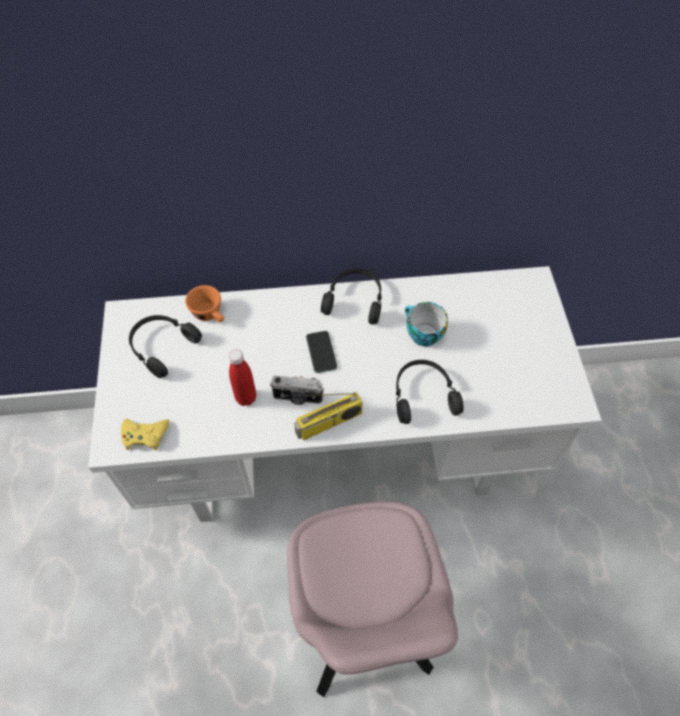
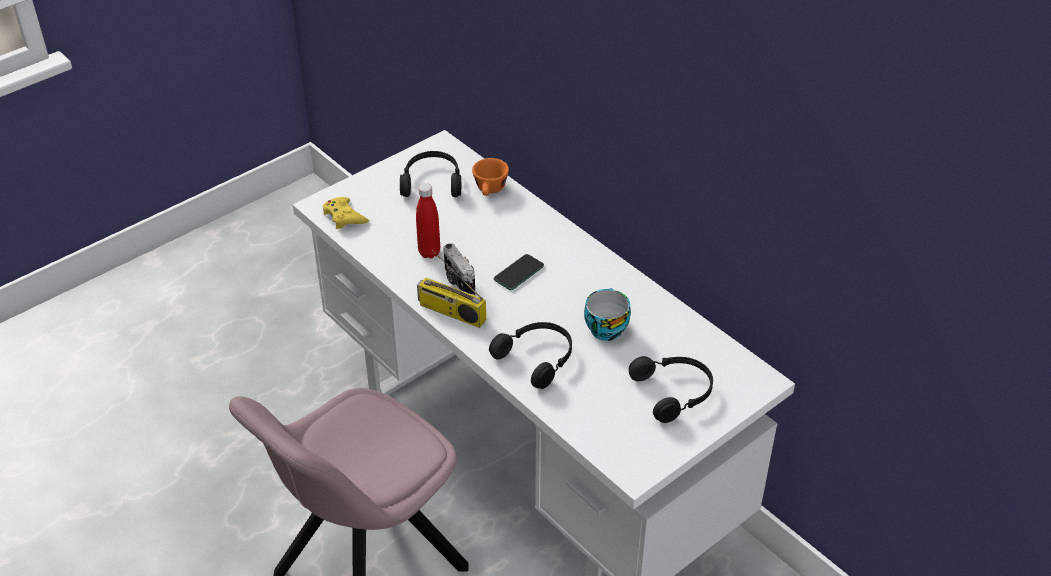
camera: 55 degrees right, 15 degrees down
black headphones [321,268,382,324] -> black headphones moved to [629,356,713,423]

